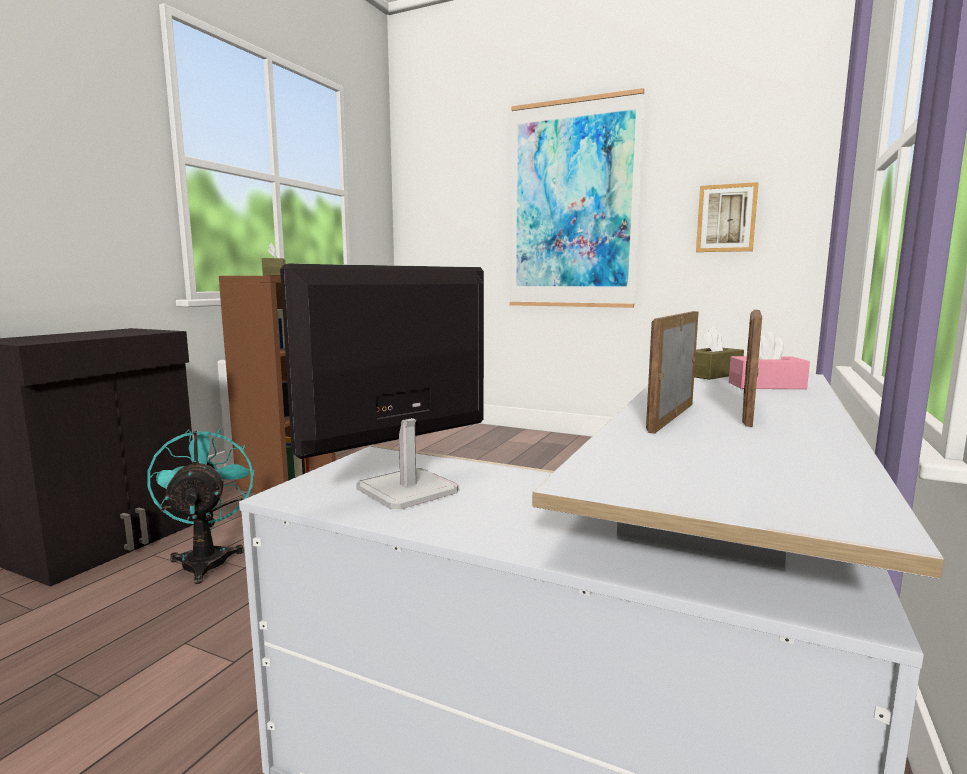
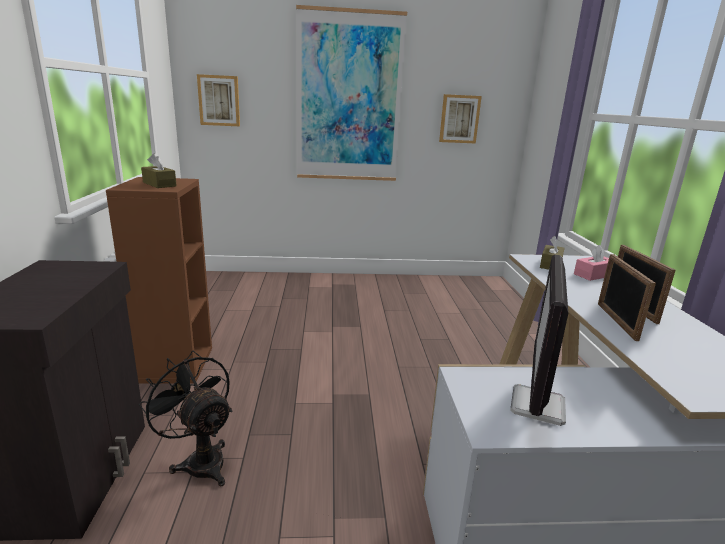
camera: 30 degrees left, 10 degrees up
turquoise fan [148,429,255,584] -> black fan [139,351,232,486]
none -> picture [197,74,240,126]

